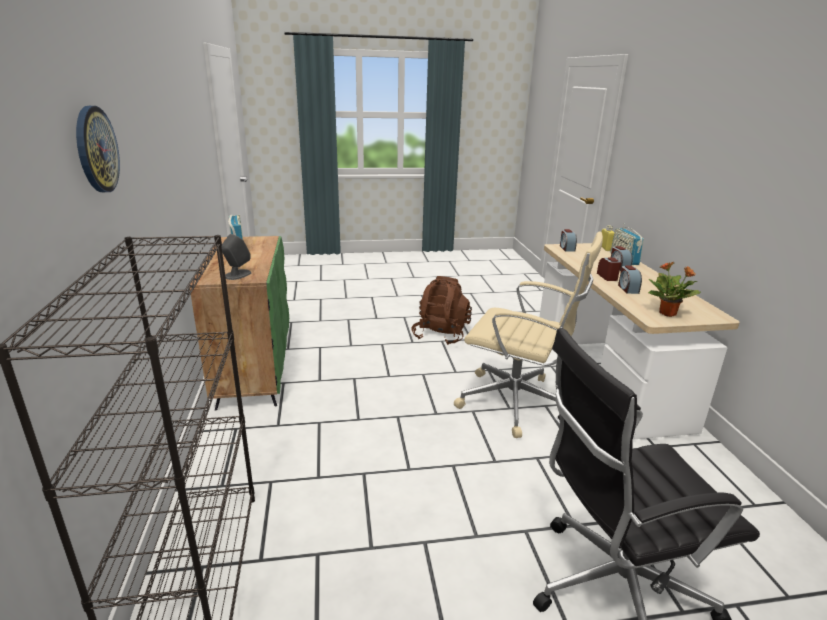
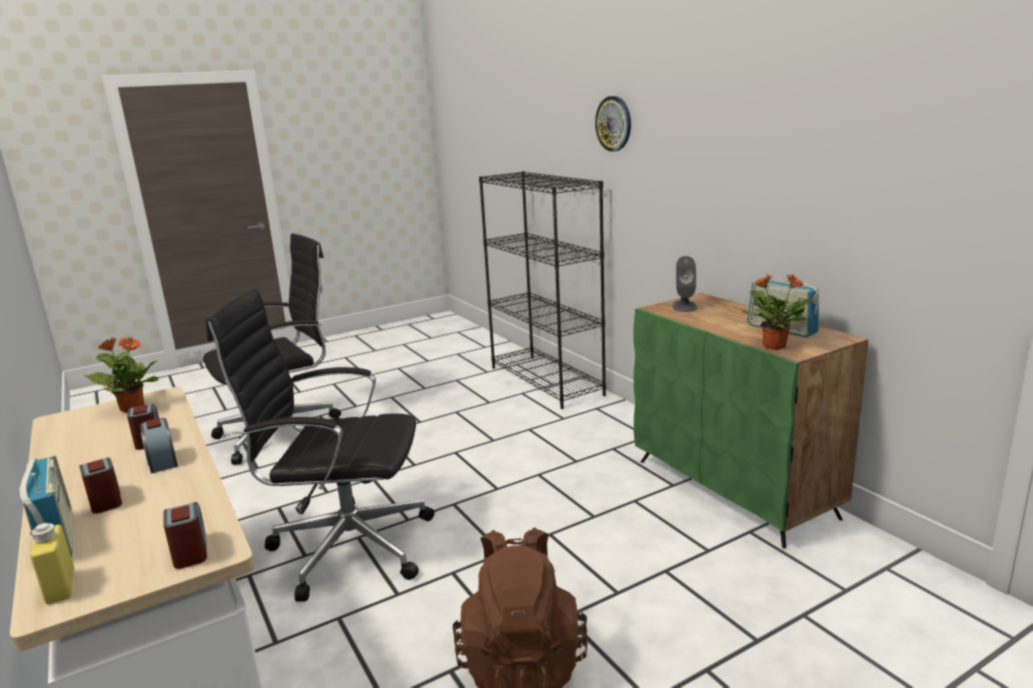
camera: 160 degrees right, 5 degrees down
beige office chair [454,231,603,438] -> black office chair [206,288,435,602]
none -> potted plant [743,274,812,350]

